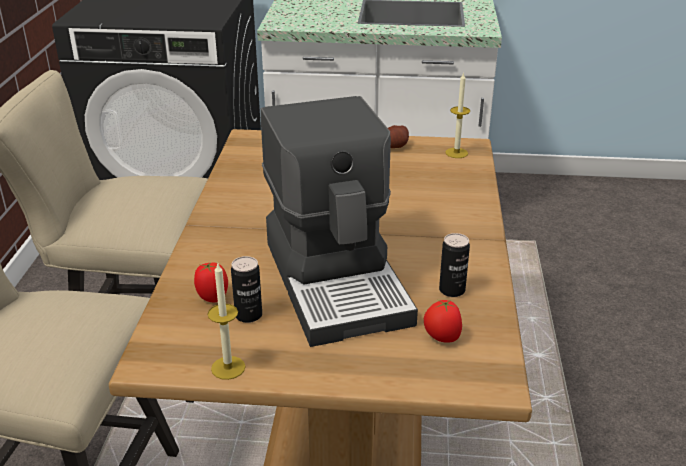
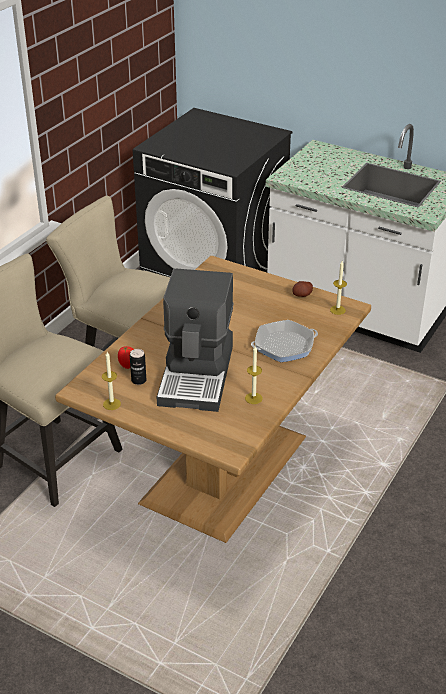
camera: 25 degrees right, 5 degrees up
tomato [424,300,462,343] -> none
can [439,233,470,297] -> candle [245,346,263,404]
none -> frying pan [251,320,318,362]

